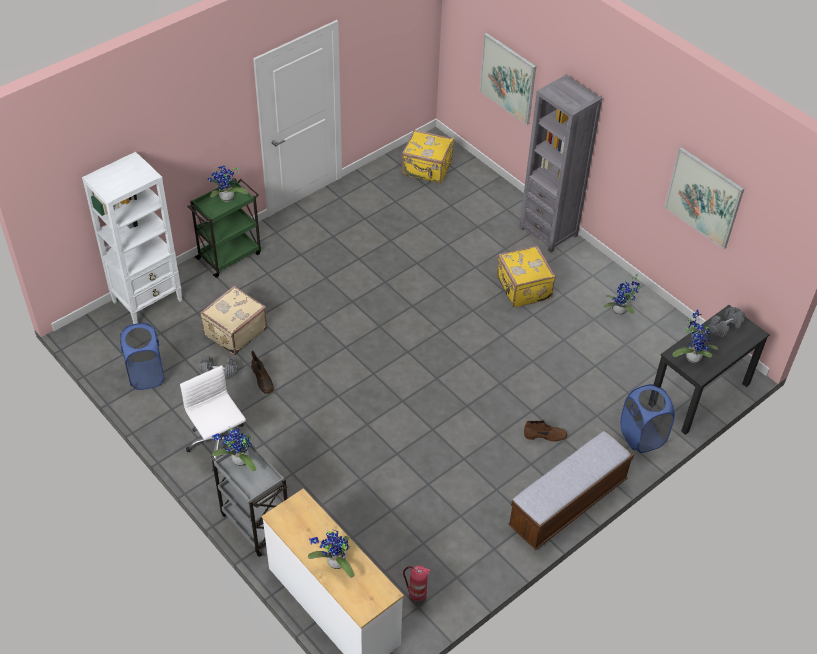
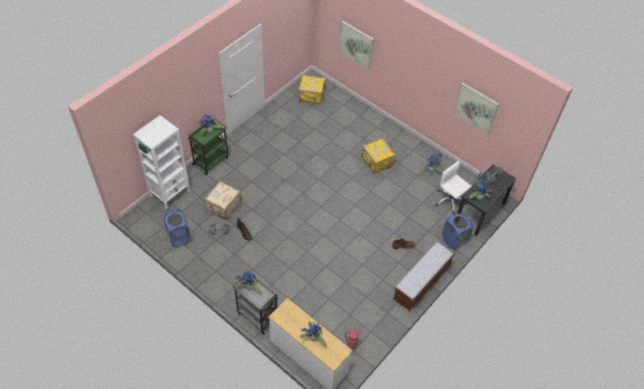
camera: 10 degrees left, 5 degrees up
white office chair [180,365,246,471] -> white office chair moved to [436,161,471,214]
grey bookcase [519,75,602,253] -> none

